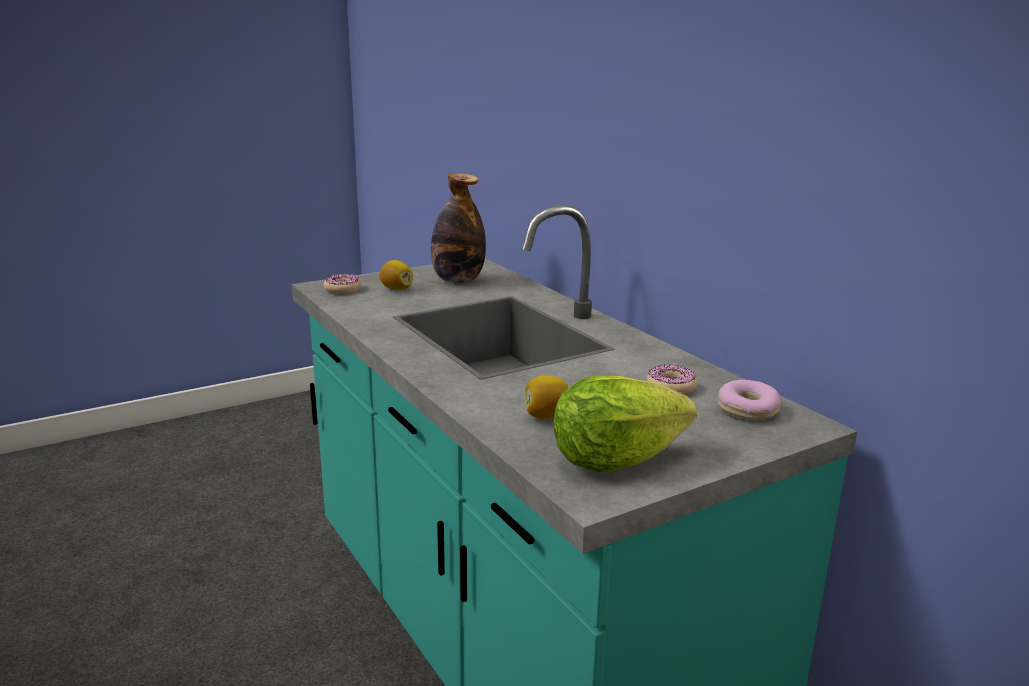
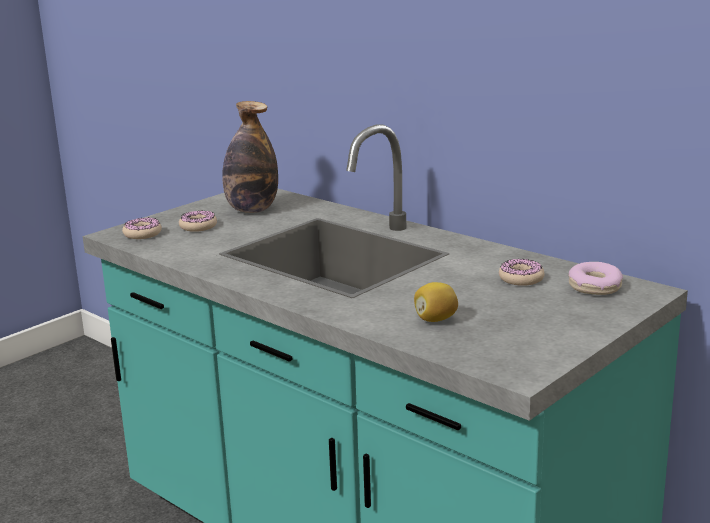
camera: 15 degrees left, 0 degrees up
lemon [379,260,413,290] -> donut [179,210,217,232]
lettuce [554,376,697,473] -> none

